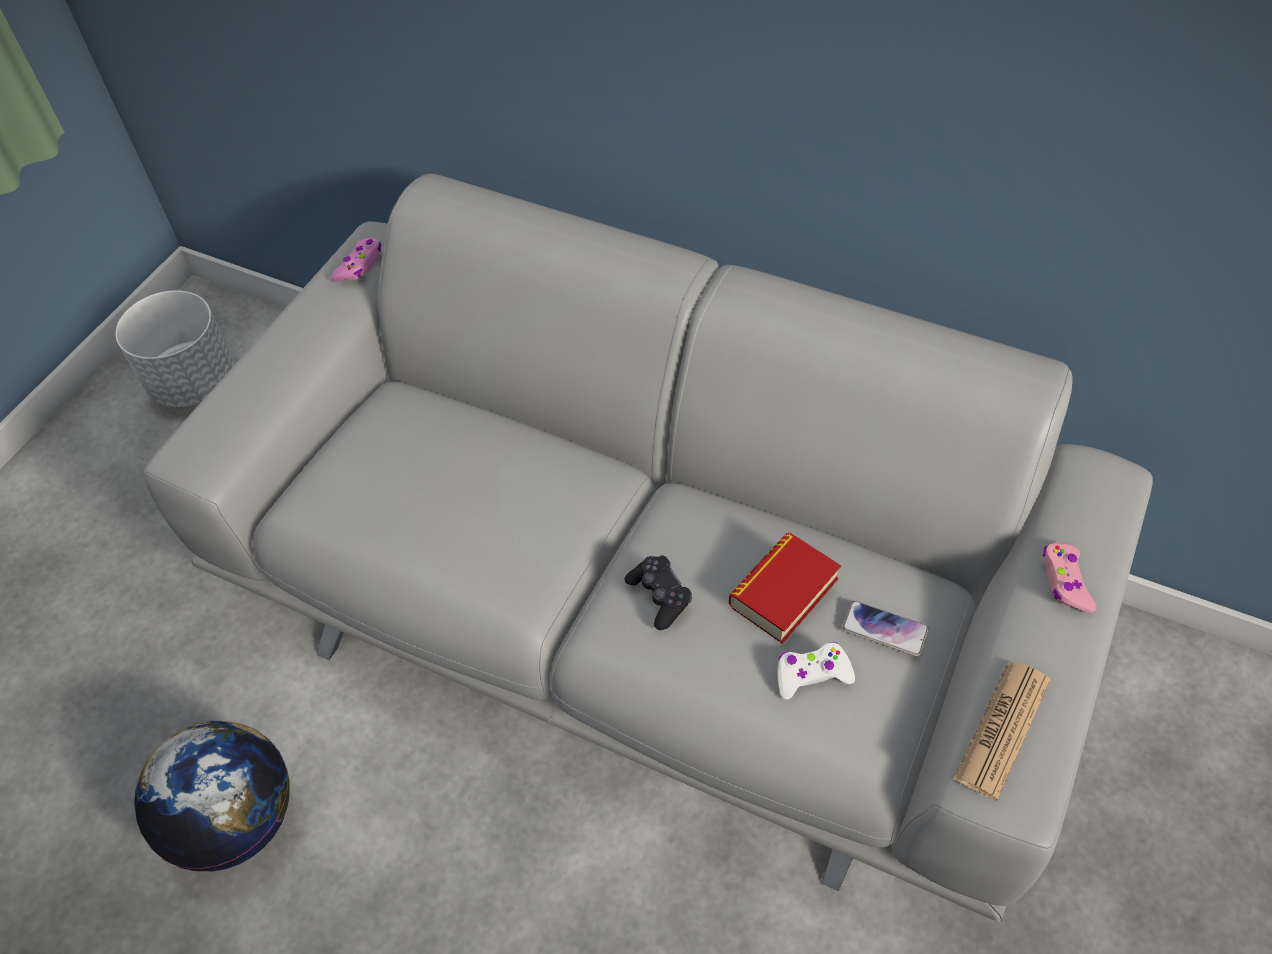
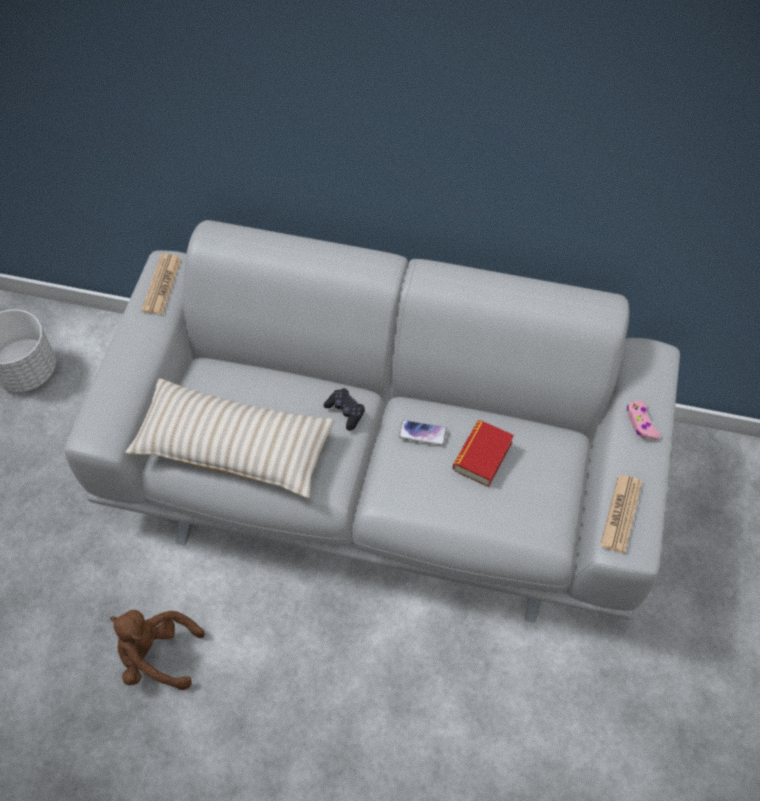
camera: 15 degrees left, 5 degrees up
globe [134,721,290,871] -> brown plush toy [110,610,205,690]
pink game controller [330,238,381,282] -> newspaper [141,254,182,315]
black game controller [624,555,692,630] -> black game controller moved to [324,388,365,431]
white game controller [777,642,855,700] -> none
phone [842,601,928,657] -> phone moved to [399,420,447,446]
none -> beige pillow [125,378,335,498]

